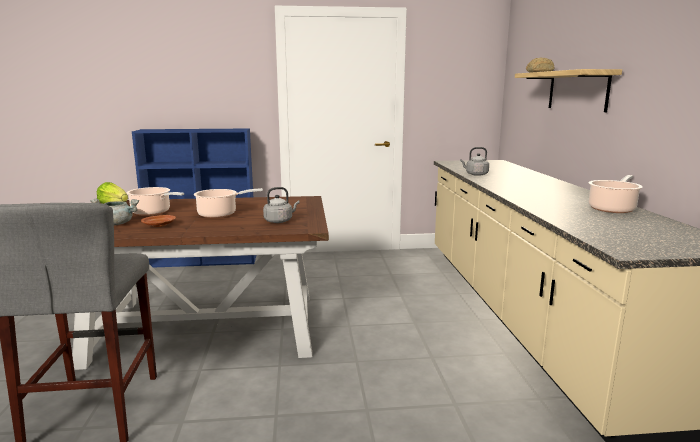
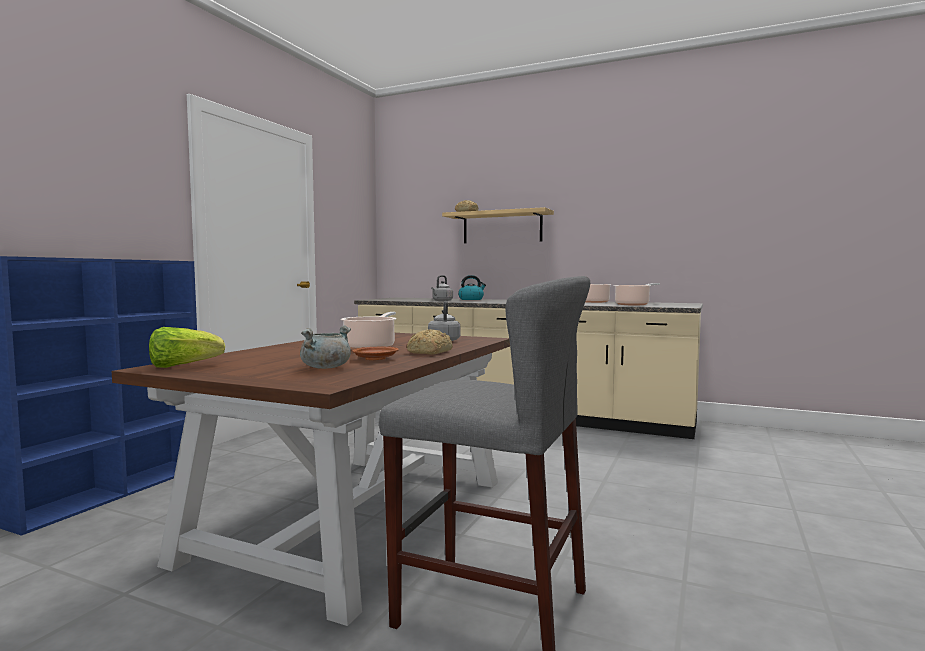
camera: 60 degrees left, 10 degrees down
cooking pot [126,187,184,216] -> cooking pot moved to [614,283,660,305]
none -> bread [407,329,453,355]
none -> kettle [458,275,486,300]

